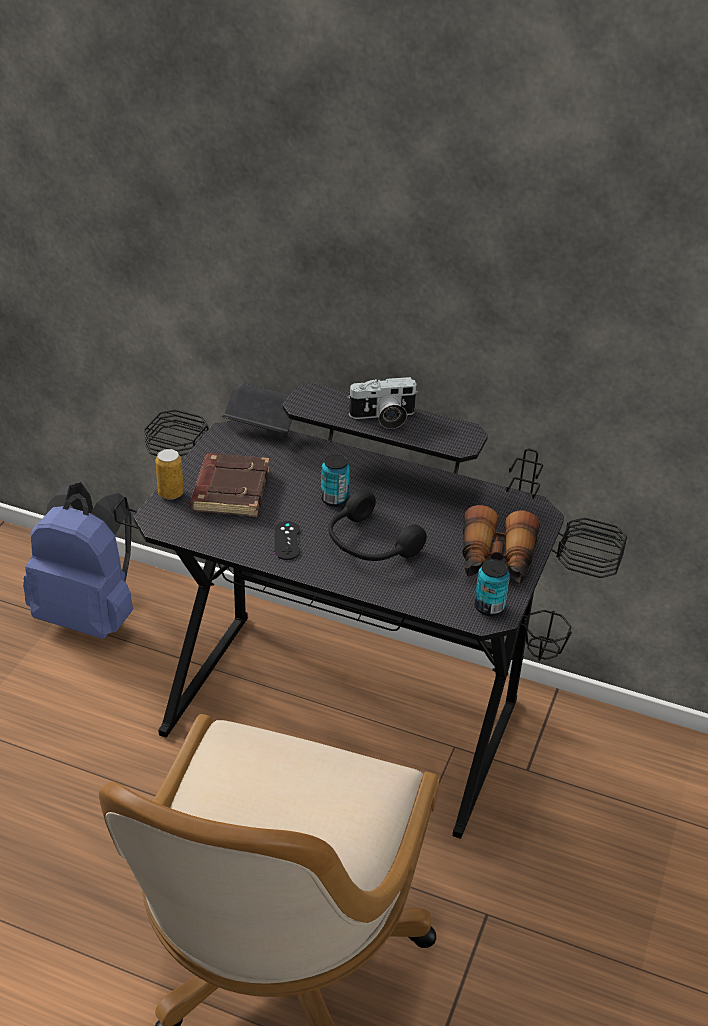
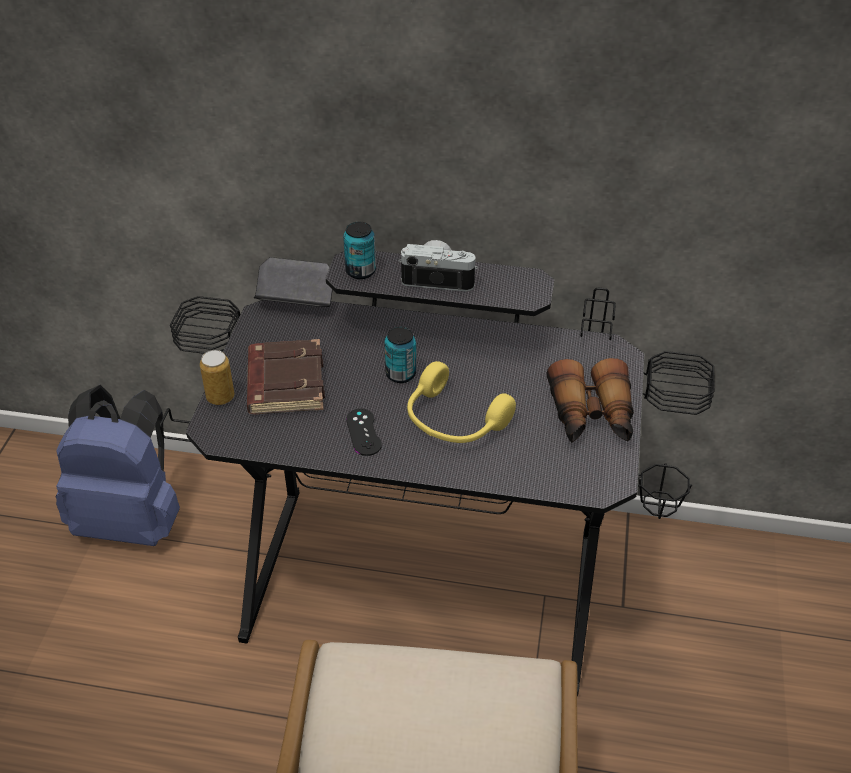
camera: 10 degrees left, 5 degrees up
black headphones [328,490,427,561] -> yellow headphones [407,361,516,443]
camera [347,377,418,429] -> camera turned 150 degrees counterclockwise [398,240,478,292]
can [474,559,510,616] -> can moved to [343,222,376,279]

